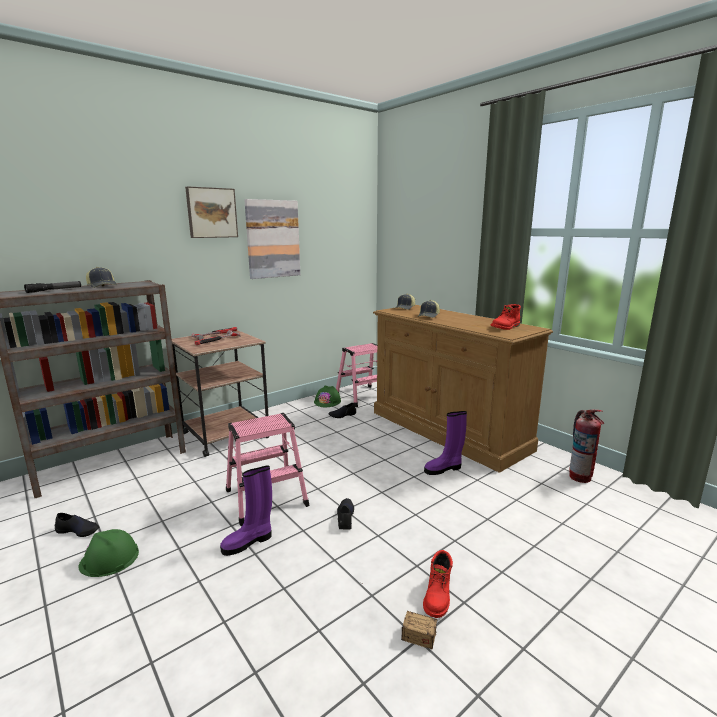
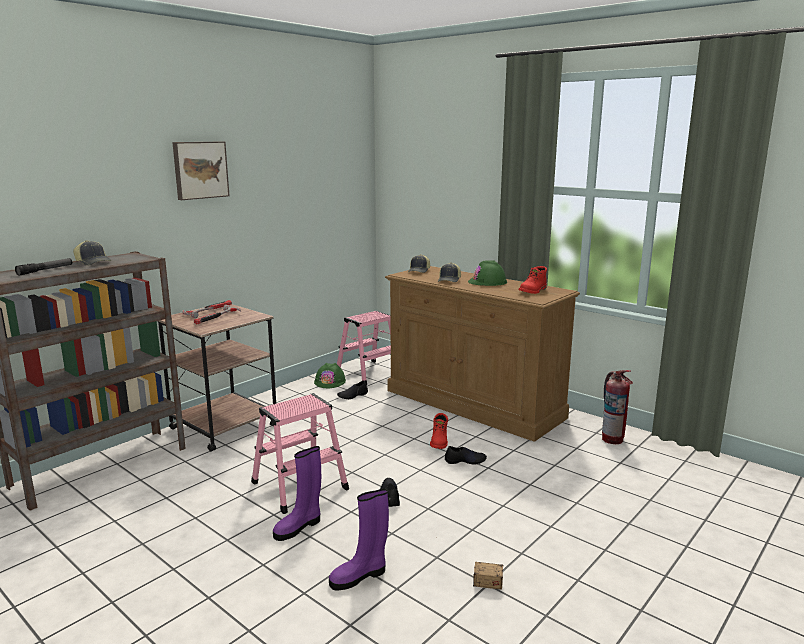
camera: 10 degrees left, 0 degrees up
black shoe [55,513,100,537] -> black shoe moved to [445,446,487,464]
green hard hat [78,529,139,577] -> green hard hat moved to [468,260,507,286]
picture [244,199,300,279] -> none
red boot [423,550,453,618] -> red boot moved to [430,413,448,449]
purple boot [424,411,467,475] -> purple boot moved to [329,489,389,590]

